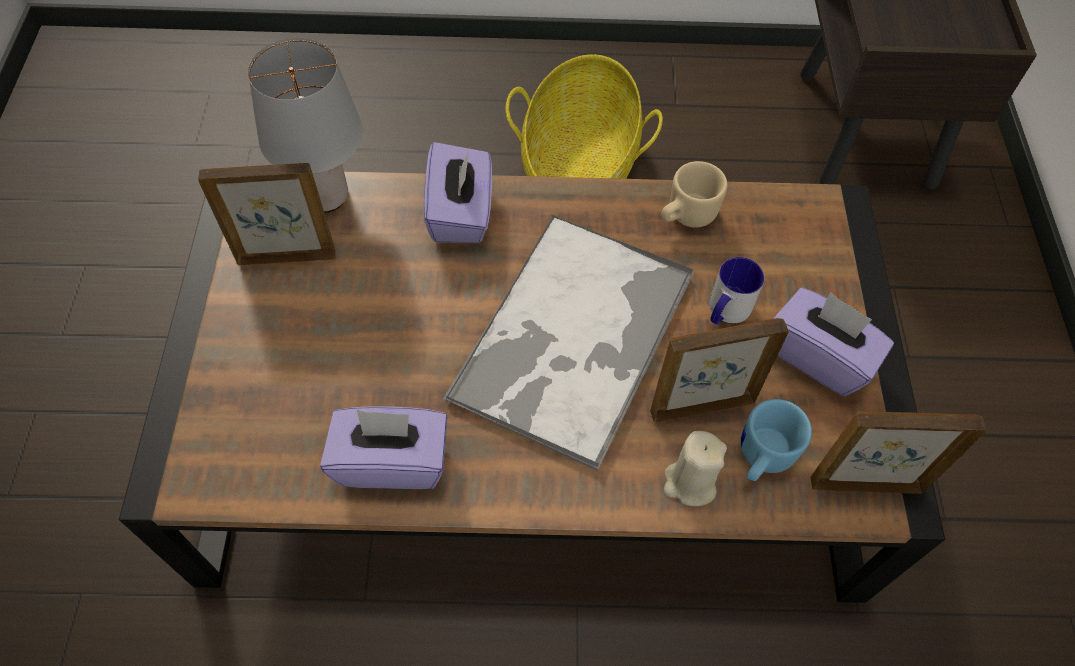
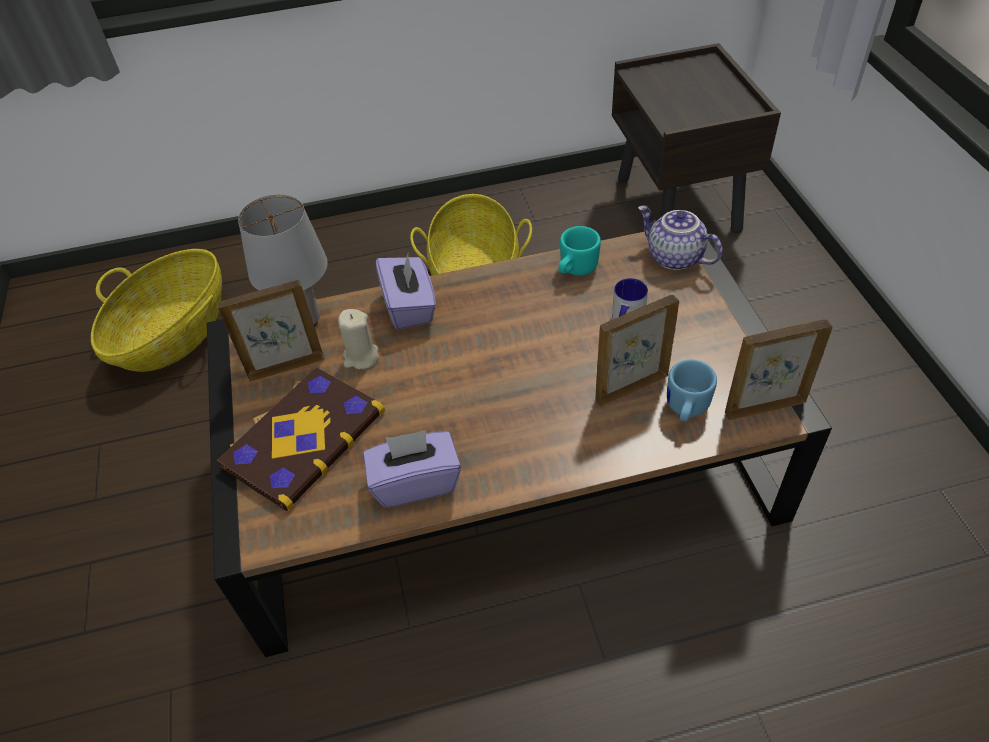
camera: 10 degrees left, 10 degrees down
tray [443,215,693,471] -> none
beige mug [661,161,728,228] -> turquoise mug [558,226,601,276]
beige candle [664,431,727,506] -> beige candle moved to [338,309,379,369]
purple tissue box [773,288,894,396] -> none
none -> basket [91,249,222,372]
none -> book [217,367,385,511]
none -> teapot [638,205,723,270]

